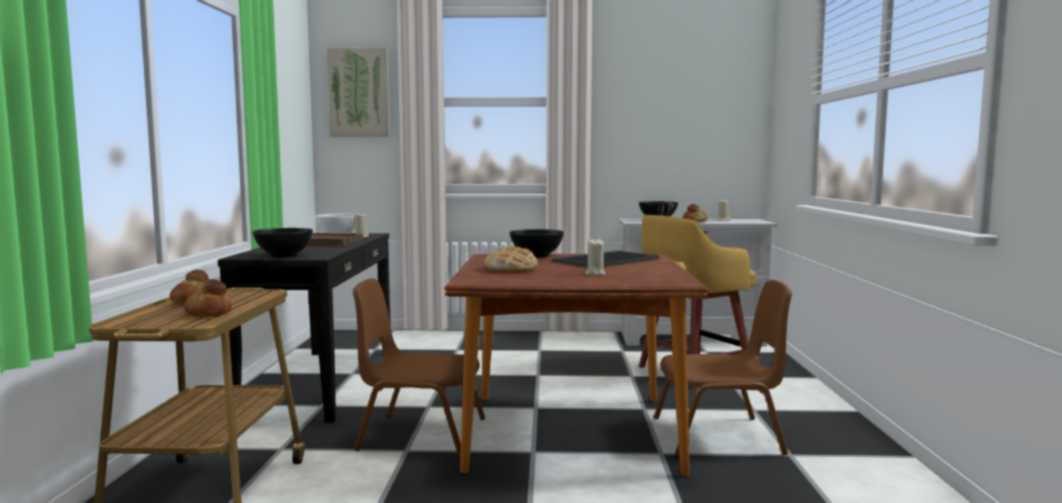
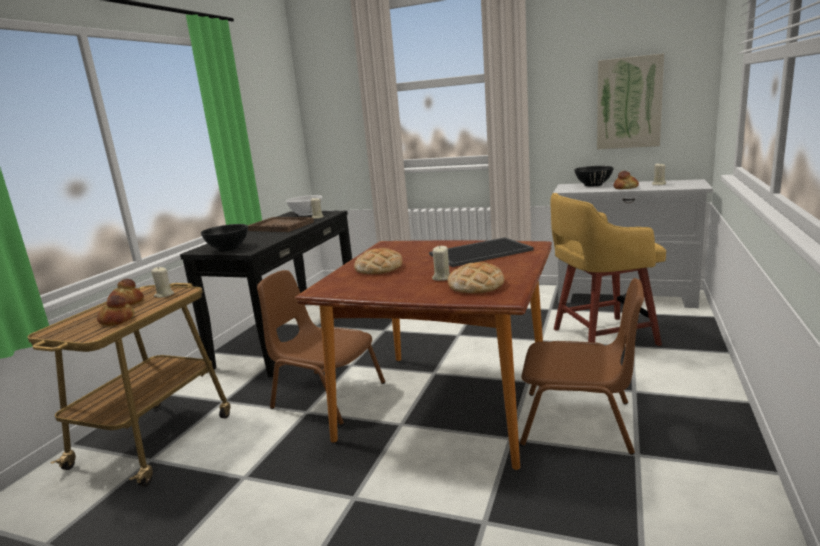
camera: 20 degrees right, 10 degrees up
picture [327,47,390,137] -> picture moved to [597,53,664,150]
black bowl [509,229,564,258] -> none
none -> beige candle [151,267,174,298]
none -> bread [447,262,504,294]

